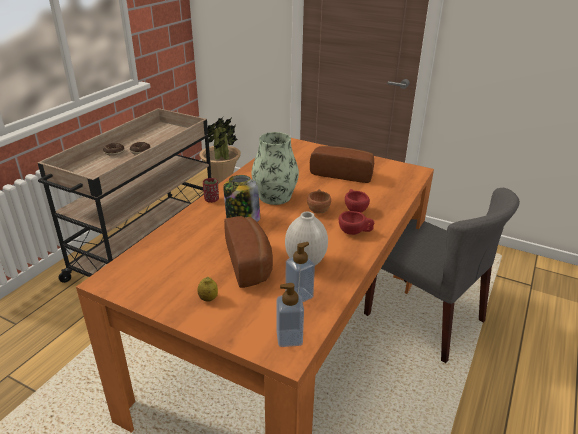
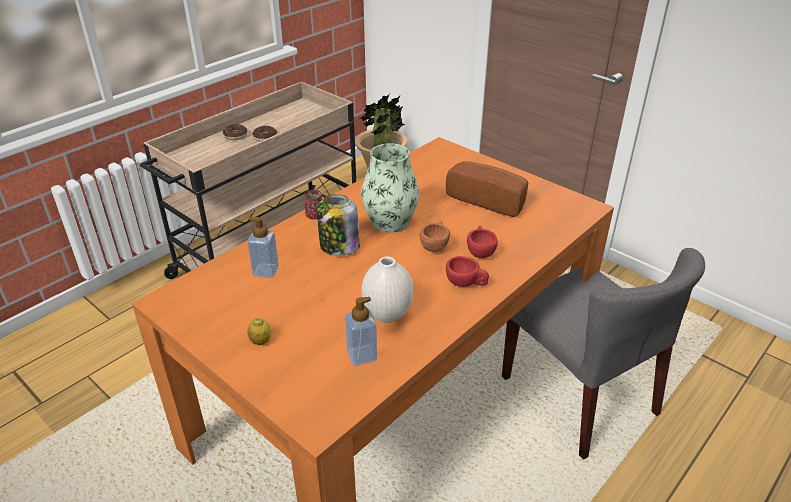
camera: 15 degrees right, 5 degrees up
bread [224,216,273,288] -> none
soap dispenser [277,283,304,347] -> soap dispenser moved to [247,217,279,278]

